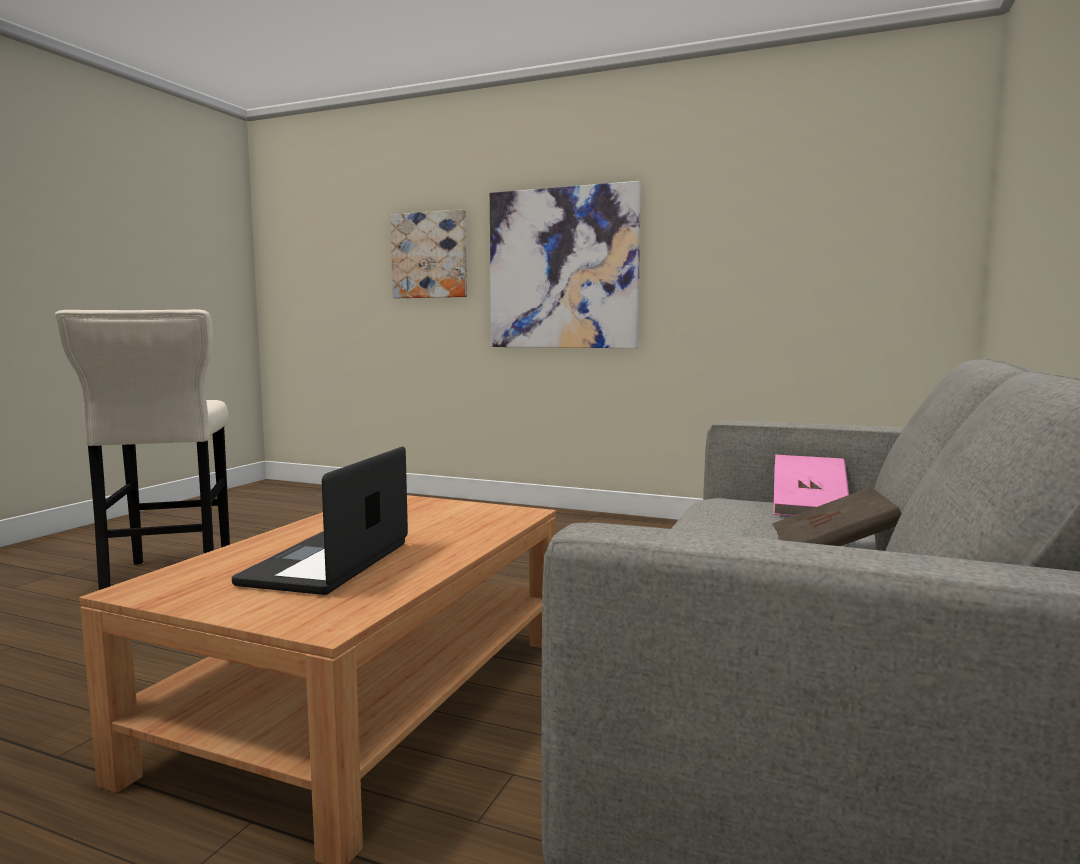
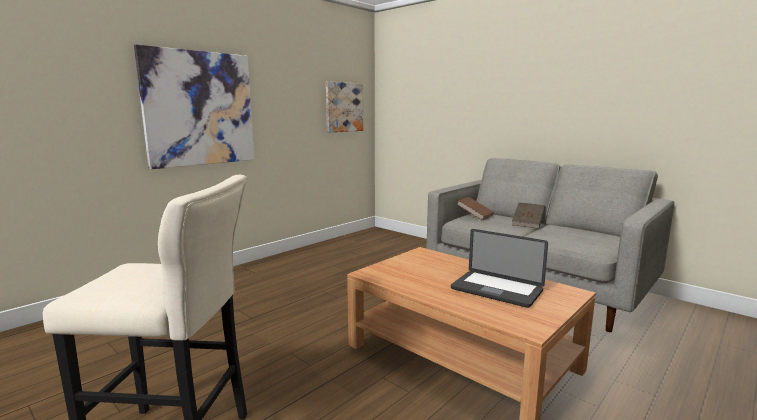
camera: 70 degrees left, 5 degrees up
picture [390,209,467,298] -> picture moved to [326,81,363,132]
pink book [773,455,849,516] -> brown book [457,197,494,220]

